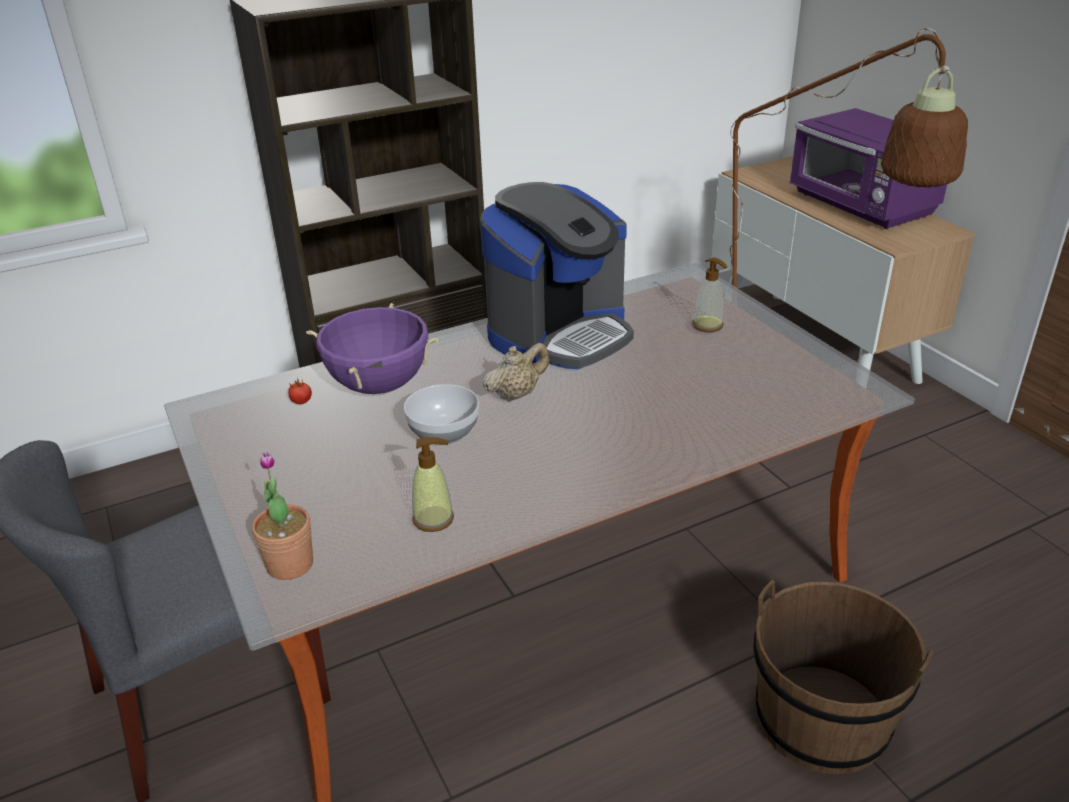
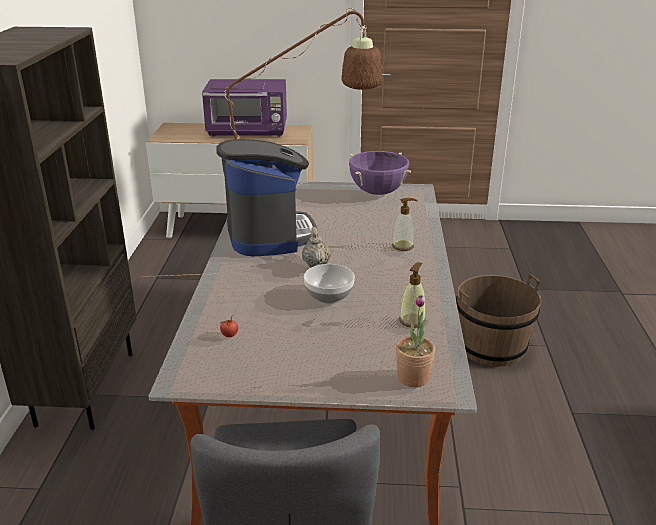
camera: 60 degrees left, 5 degrees down
purple cooking pot [306,303,440,394] -> purple cooking pot moved to [349,151,411,195]
soap dispenser [692,257,728,332] -> soap dispenser moved to [392,198,417,251]

